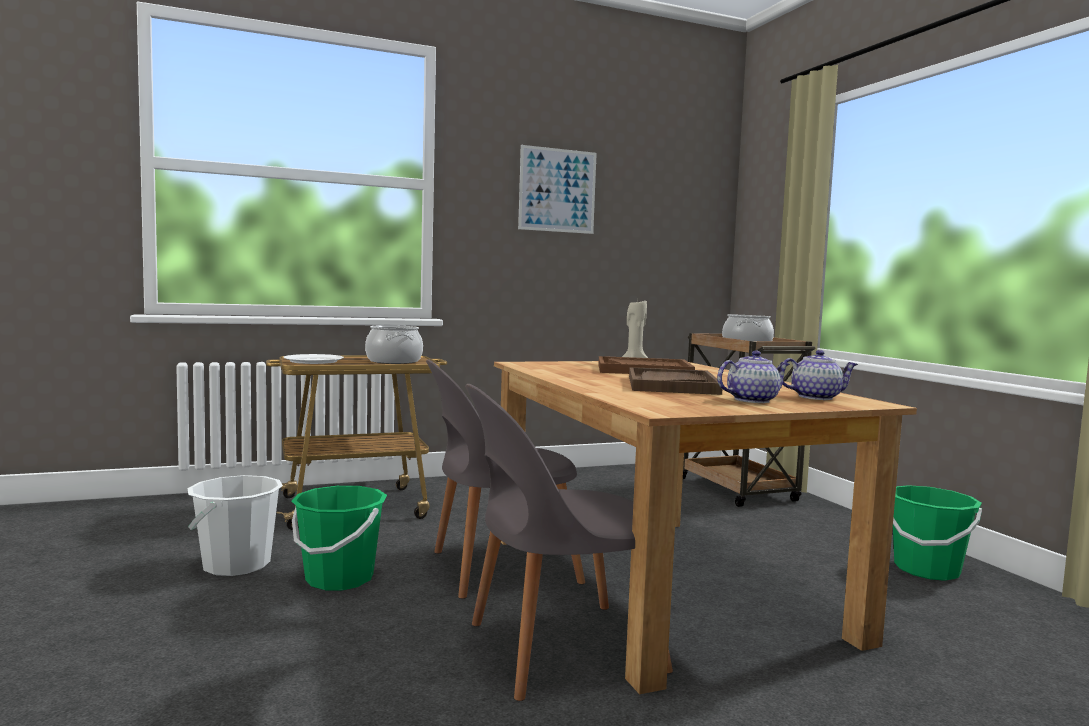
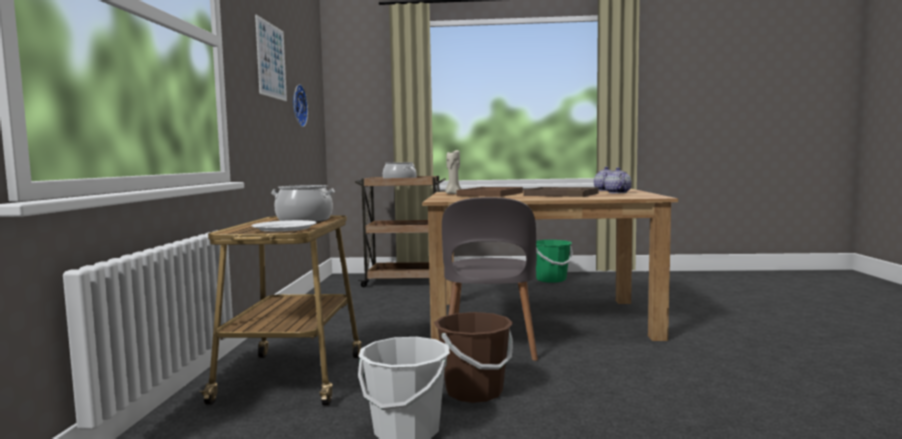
camera: 65 degrees left, 0 degrees up
green bucket [292,486,387,591] -> brown bucket [434,312,513,403]
grey chair [465,384,673,701] -> none
none -> wall clock [293,84,308,127]

